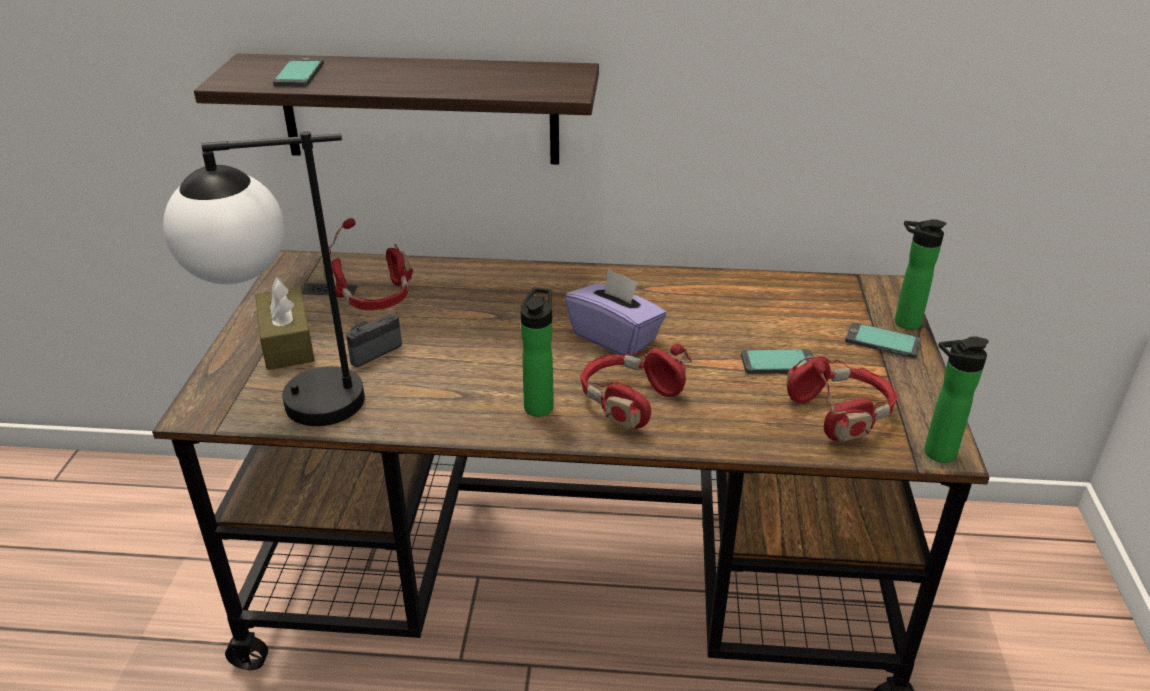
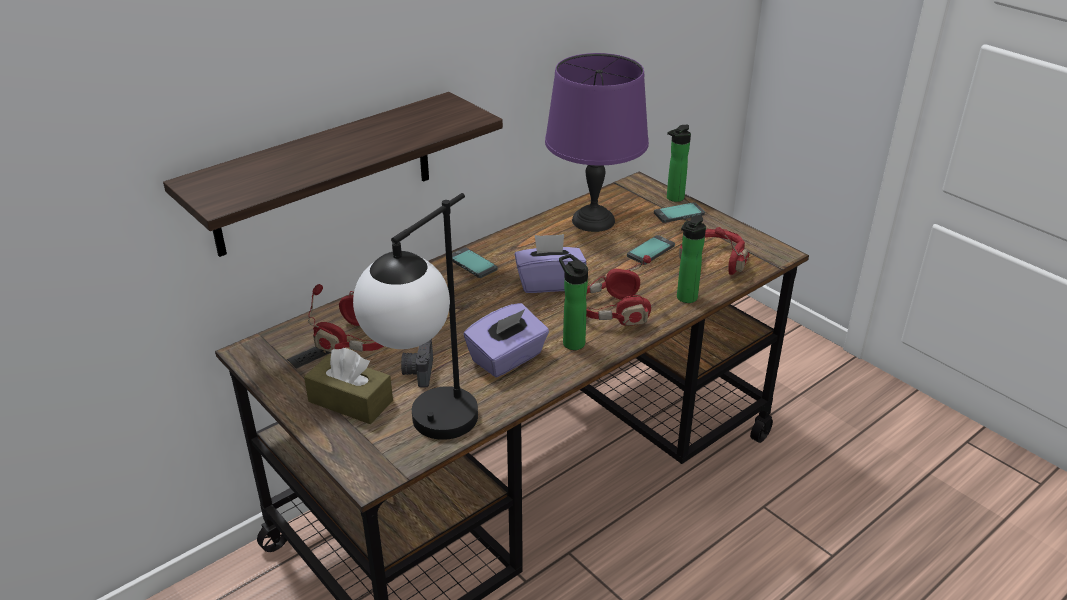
camera: 45 degrees left, 0 degrees up
phone [273,58,324,87] -> phone moved to [452,247,498,278]
bottle [924,336,989,463] -> bottle moved to [677,215,706,303]
none -> purple tissue box [464,303,549,377]
none -> purple table lamp [545,53,649,232]

